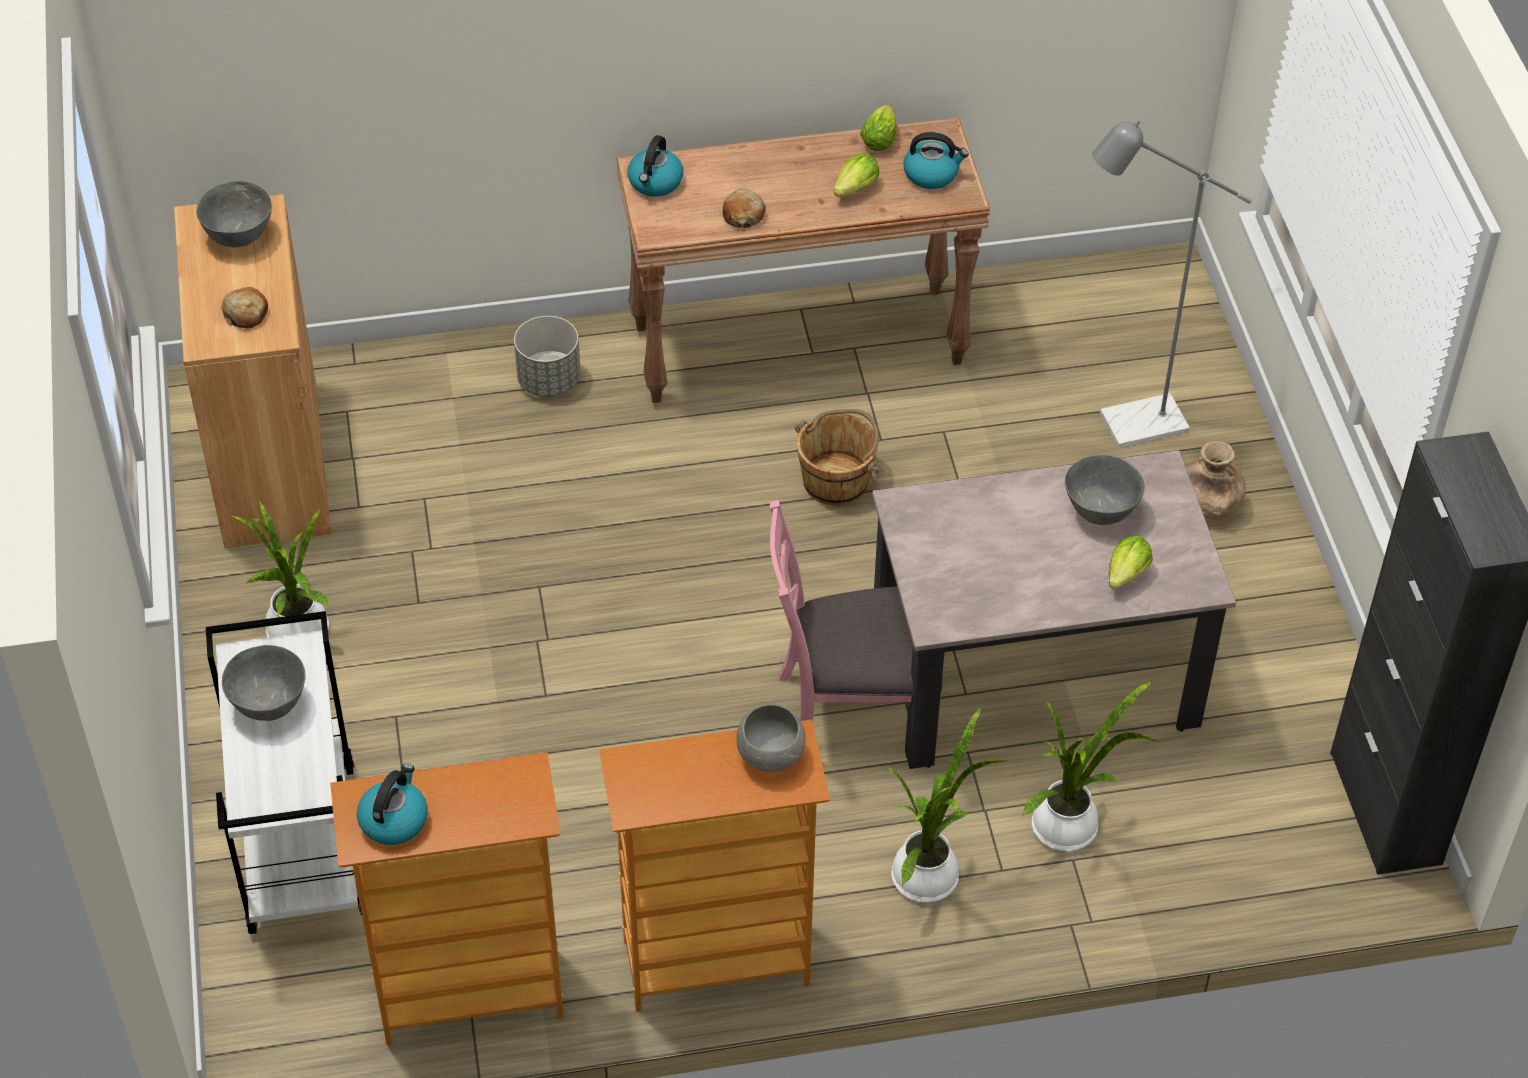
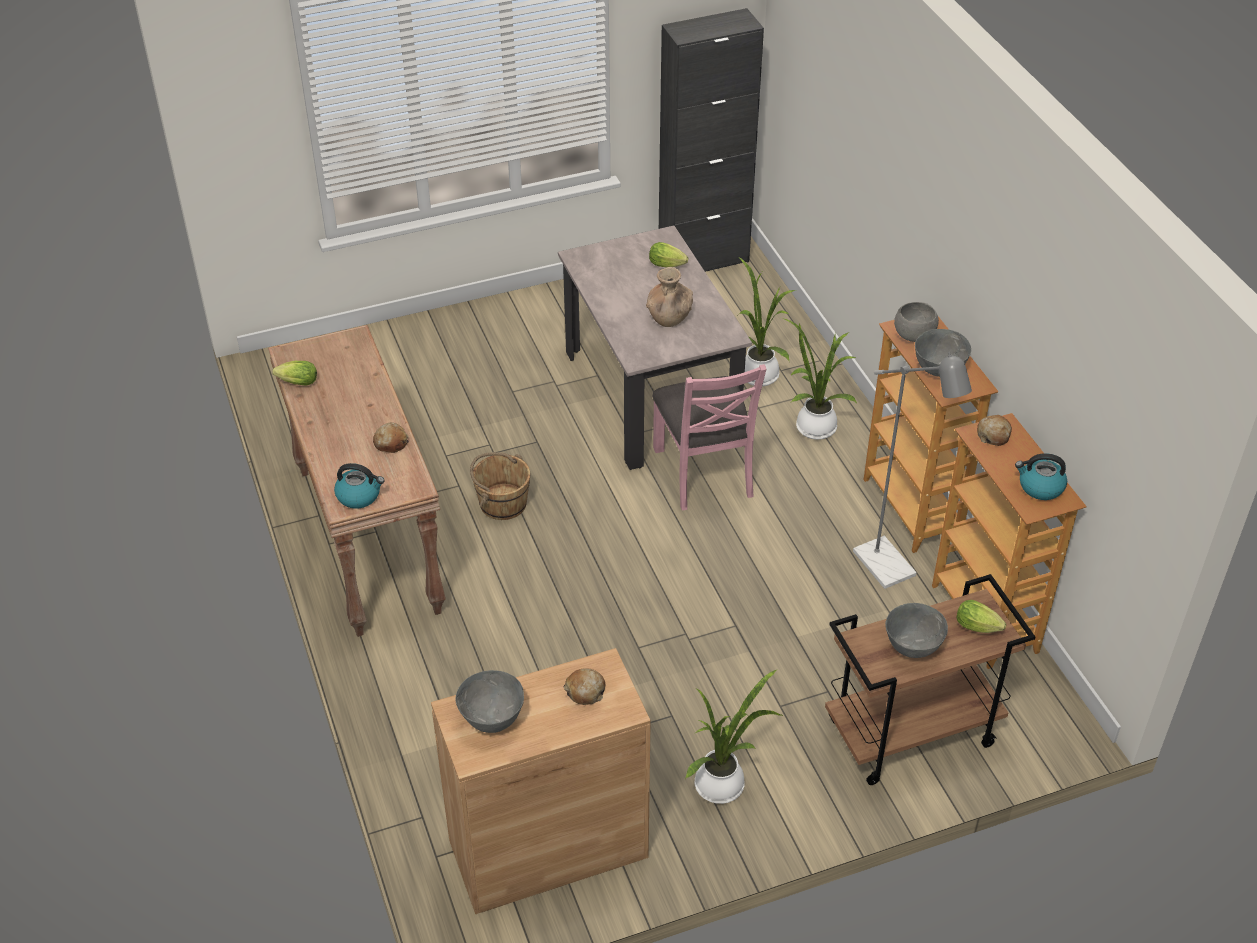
camera: 100 degrees left, 5 degrees down
white cart [206,611,362,934] -> brown cart [825,574,1035,785]
grey planter [514,316,581,397] -> none
lettuce [834,153,879,197] -> lettuce moved to [957,600,1006,633]
kettle [903,132,969,189] -> none
grey bowl [1065,455,1145,525] -> grey bowl moved to [915,329,971,377]
grey floor lamp [1092,120,1252,448] -> grey floor lamp moved to [853,352,972,589]
brown vase [1186,441,1246,520] -> brown vase moved to [646,267,693,327]
none -> bread [977,415,1012,446]

